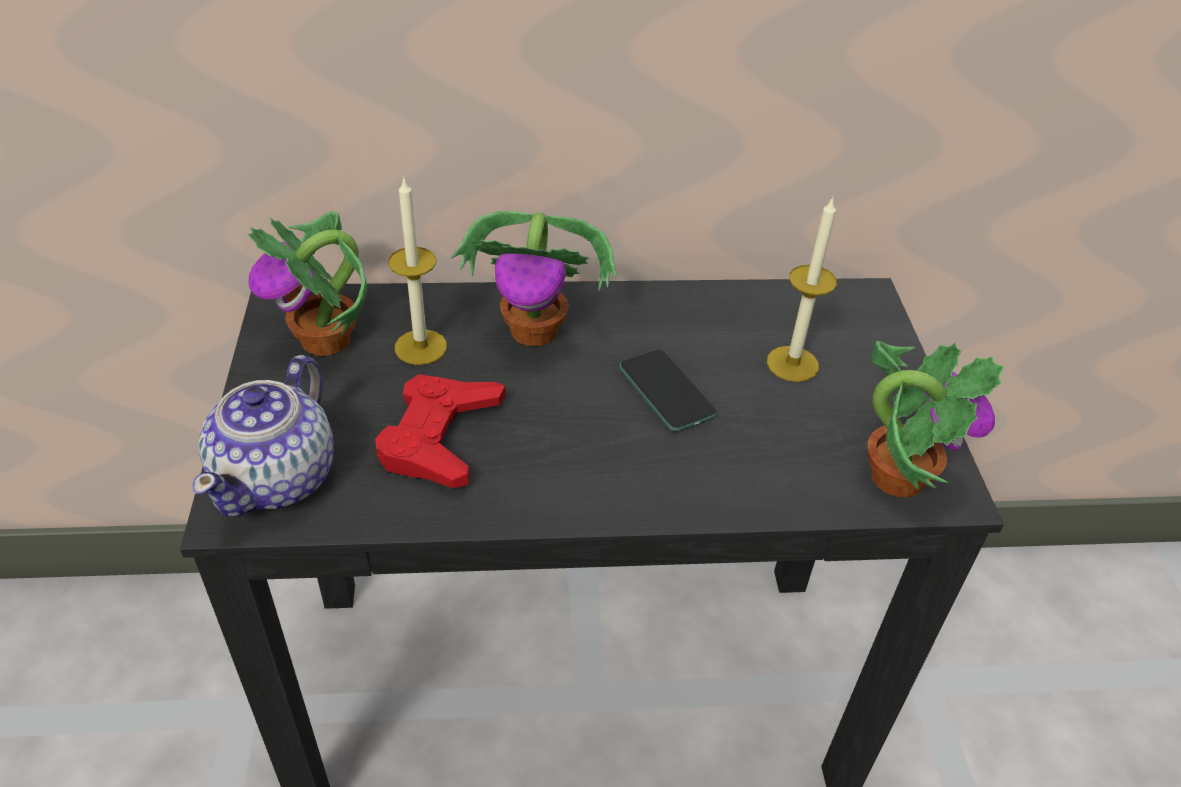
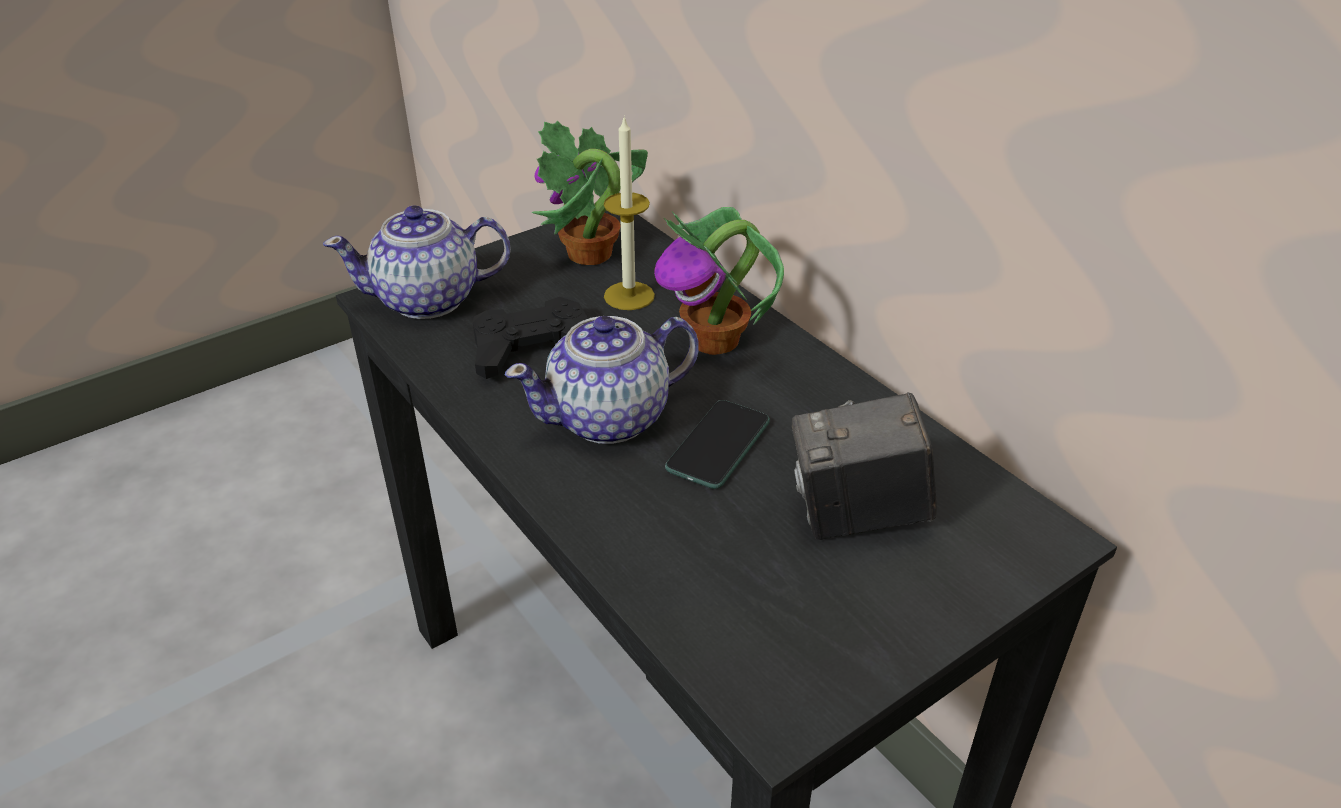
camera: 60 degrees right, 5 degrees down
red game controller [375,374,505,488] -> black game controller [473,297,588,379]
candle [767,197,837,382] -> camera [792,392,937,540]
potted plant [868,341,1004,497] -> none
none -> teapot [505,316,699,444]

